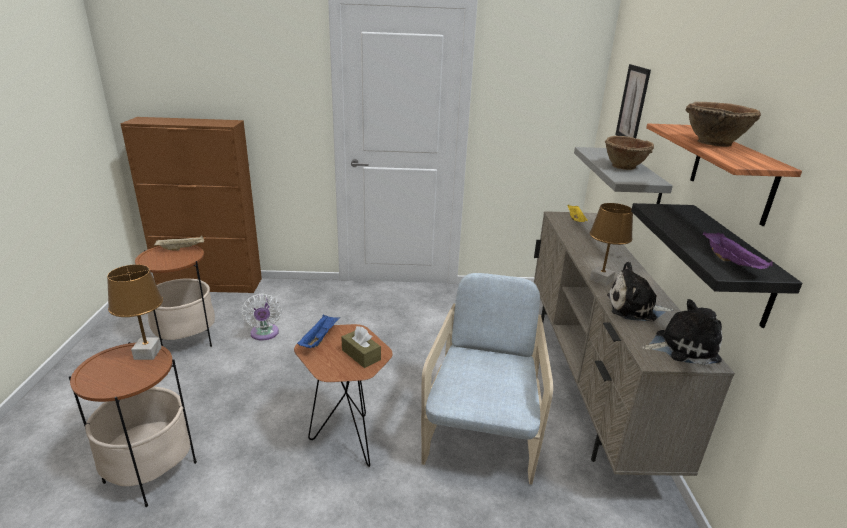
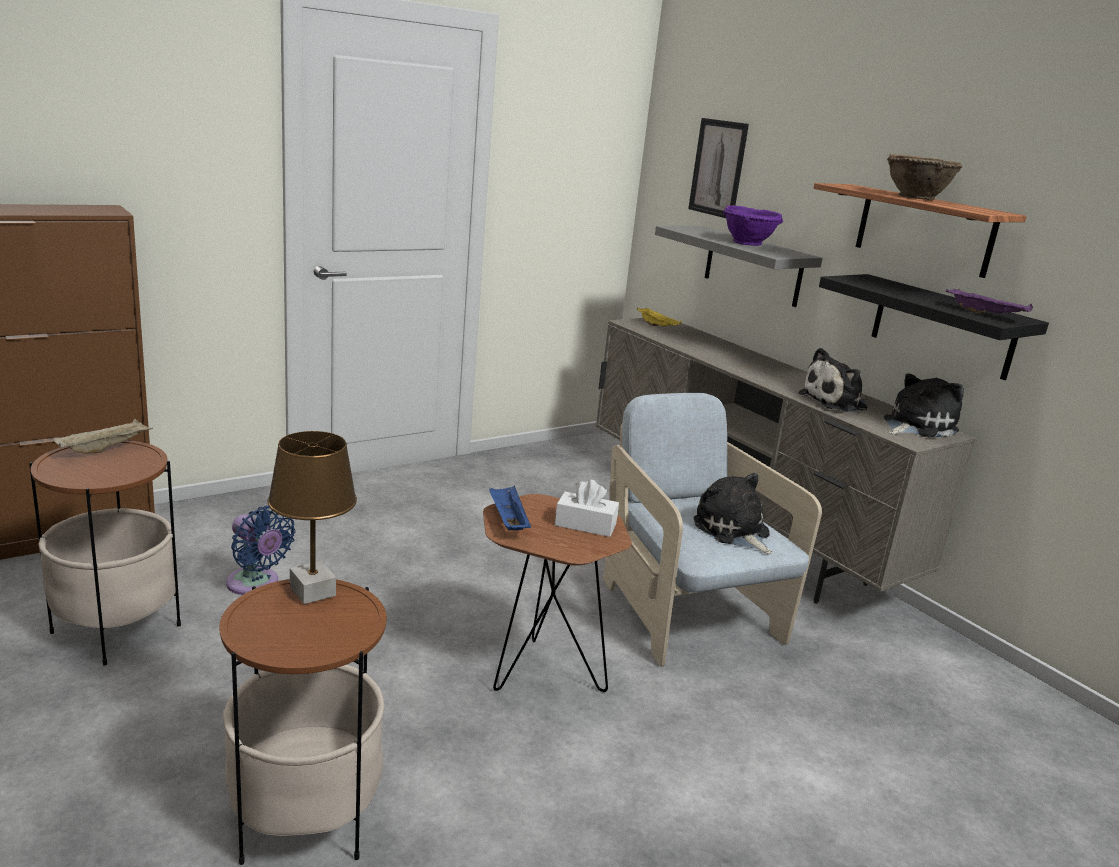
camera: 35 degrees left, 5 degrees down
white fan [241,294,282,340] -> blue fan [226,505,296,595]
brown tissue box [341,326,381,368] -> white tissue box [555,480,619,537]
brown table lamp [590,203,633,286] -> none
brown bowl [605,136,654,170] -> purple bowl [723,205,783,246]
none -> plush toy [693,473,773,554]

